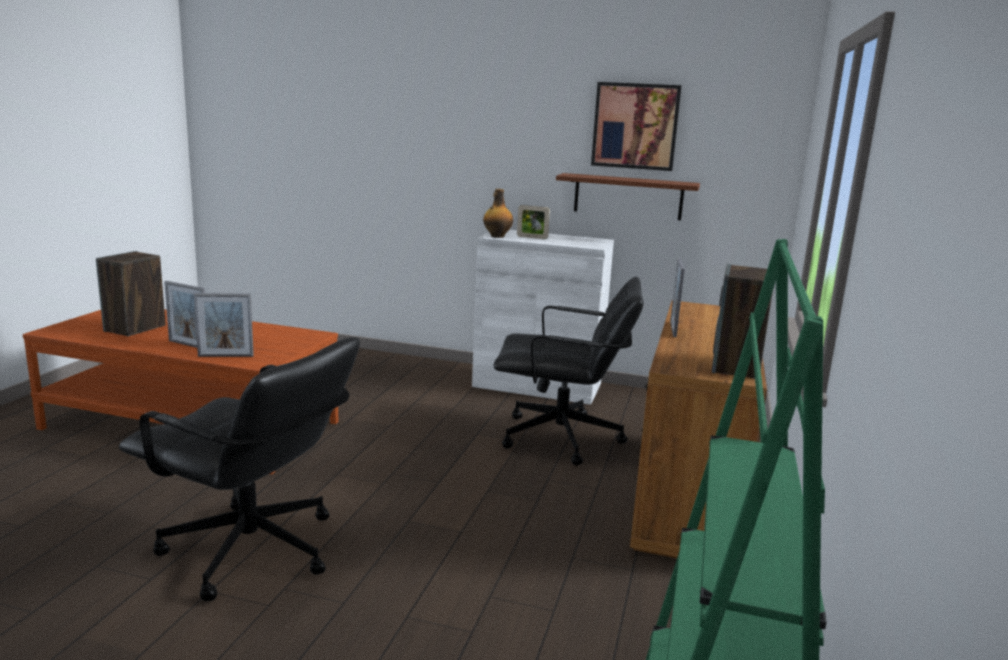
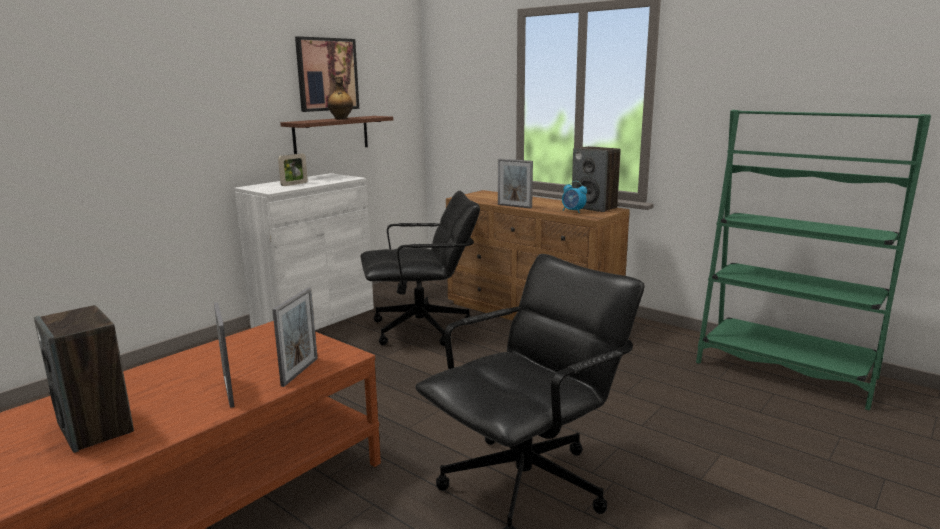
camera: 65 degrees left, 0 degrees up
picture frame [164,281,205,348] -> picture frame turned 105 degrees clockwise [214,302,234,408]
bottle [483,189,513,238] -> bottle moved to [327,77,353,119]
black office chair [494,277,643,465] -> black office chair turned 45 degrees clockwise [360,191,480,346]
none -> alarm clock [562,181,587,213]

